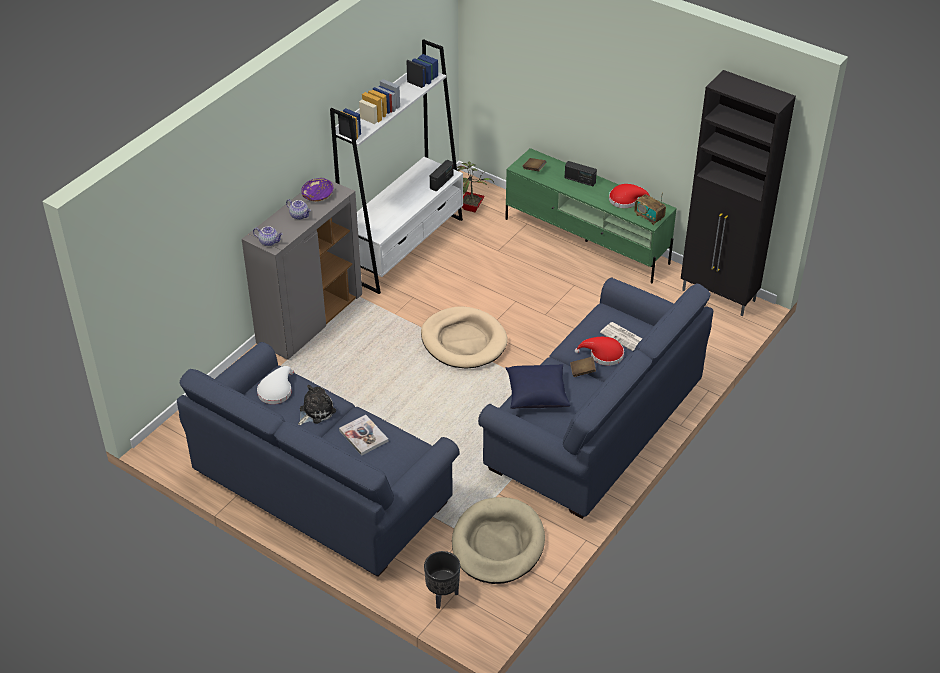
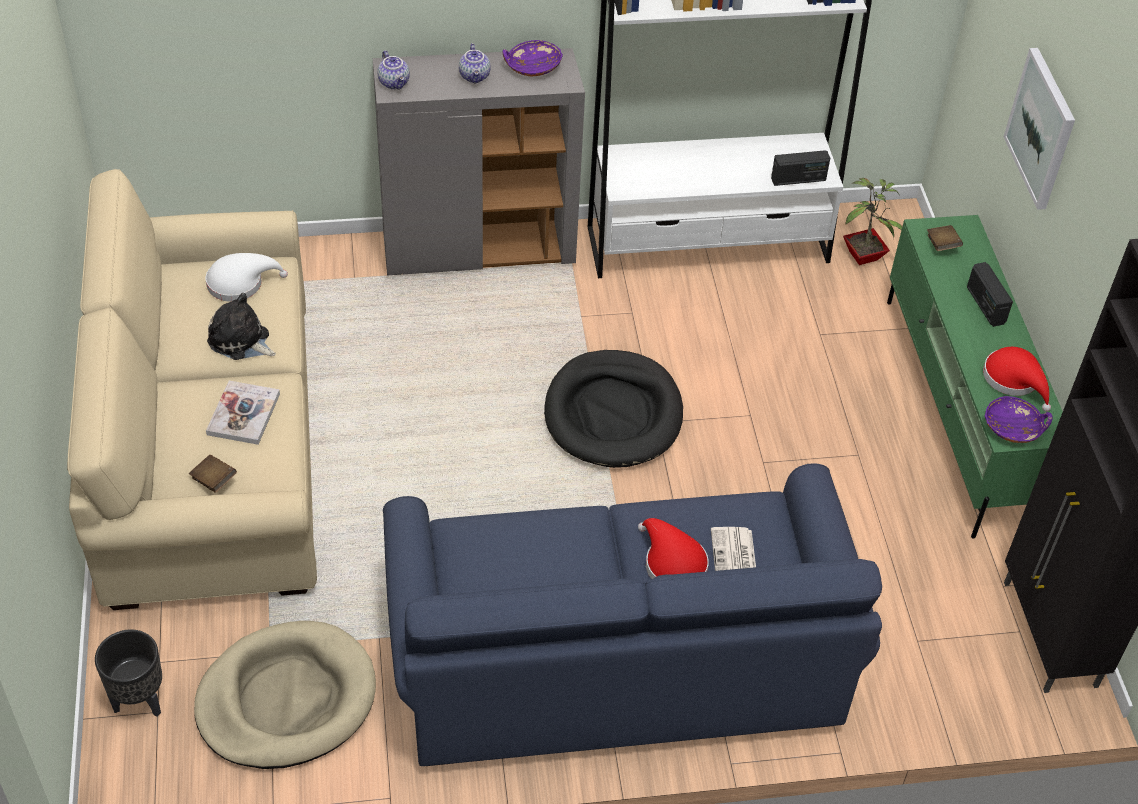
camera: 45 degrees right, 5 degrees up
blue sofa [177,342,460,577] -> beige sofa [67,169,317,610]
plush toy [298,385,336,425] -> plush toy turned 150 degrees counterclockwise [207,293,276,360]
beige dog bed [421,306,508,368] -> black dog bed [544,350,683,468]
blue pillow [505,364,571,409] -> none
brown book [570,356,596,377] -> brown book moved to [189,455,237,493]
radio [634,192,666,225] -> purple bowl [985,396,1053,443]
none -> picture [1004,48,1075,210]

